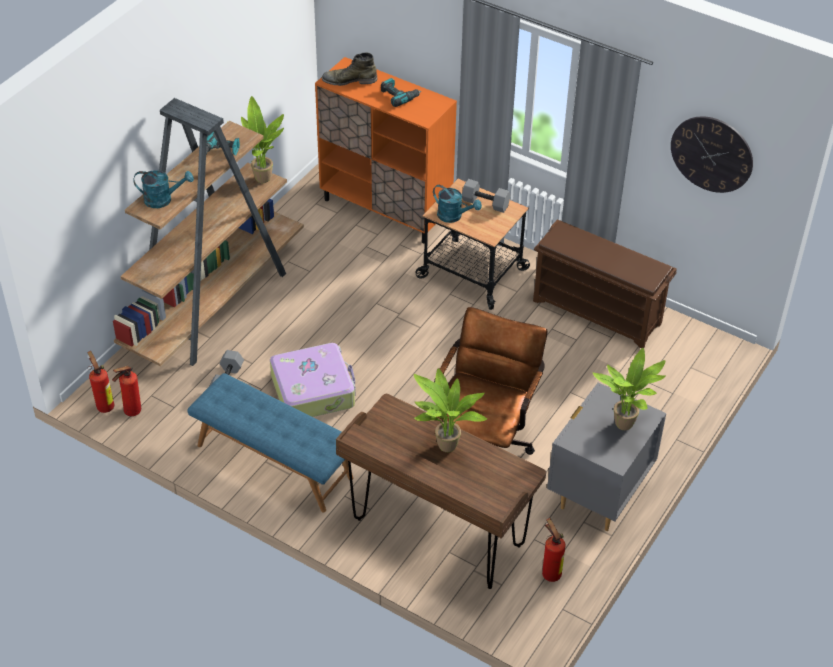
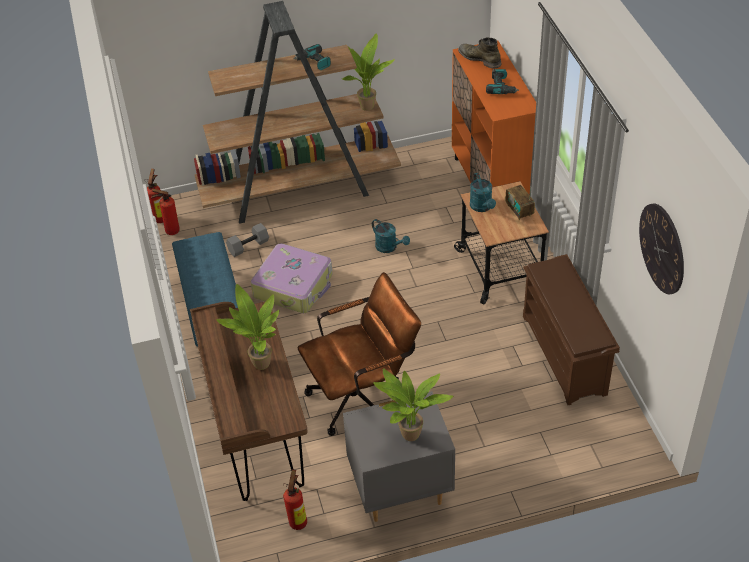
camera: 45 degrees right, 0 degrees up
turquoise watering can [133,170,194,208] -> turquoise watering can moved to [372,219,410,253]
grey dumbbell [462,179,511,213] -> radio [506,185,535,220]

